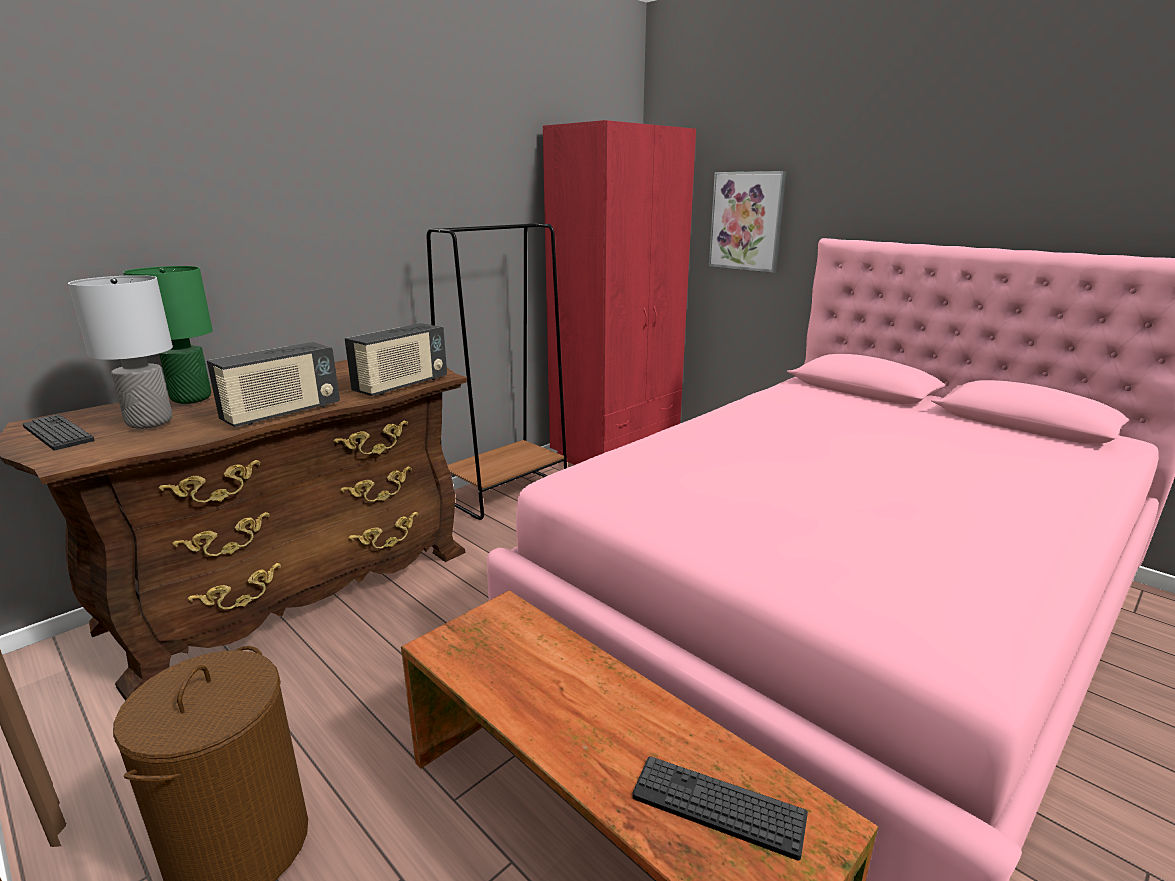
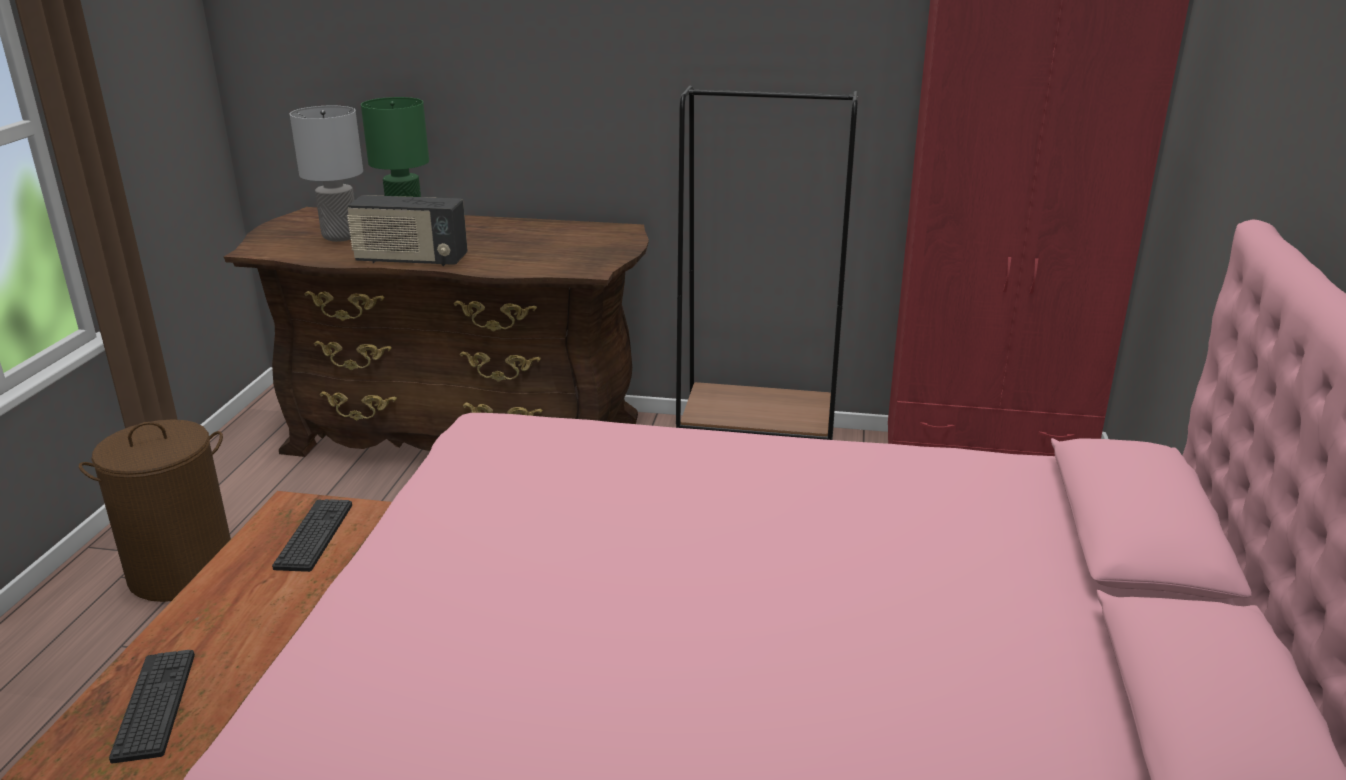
camera: 55 degrees right, 5 degrees up
keyboard [23,414,95,450] -> keyboard moved to [272,499,352,572]
radio [345,323,447,396] -> none
picture [709,171,786,273] -> none

